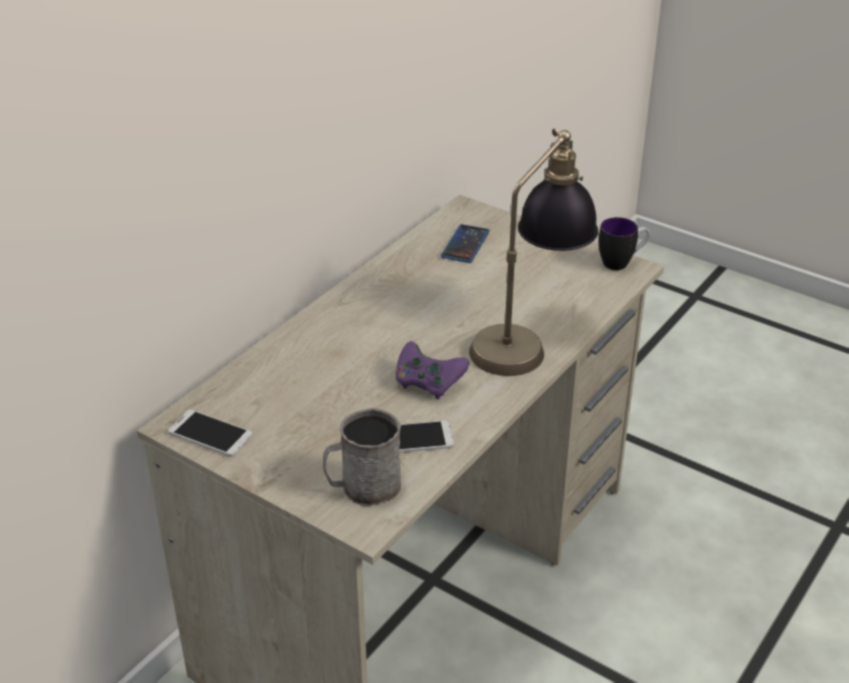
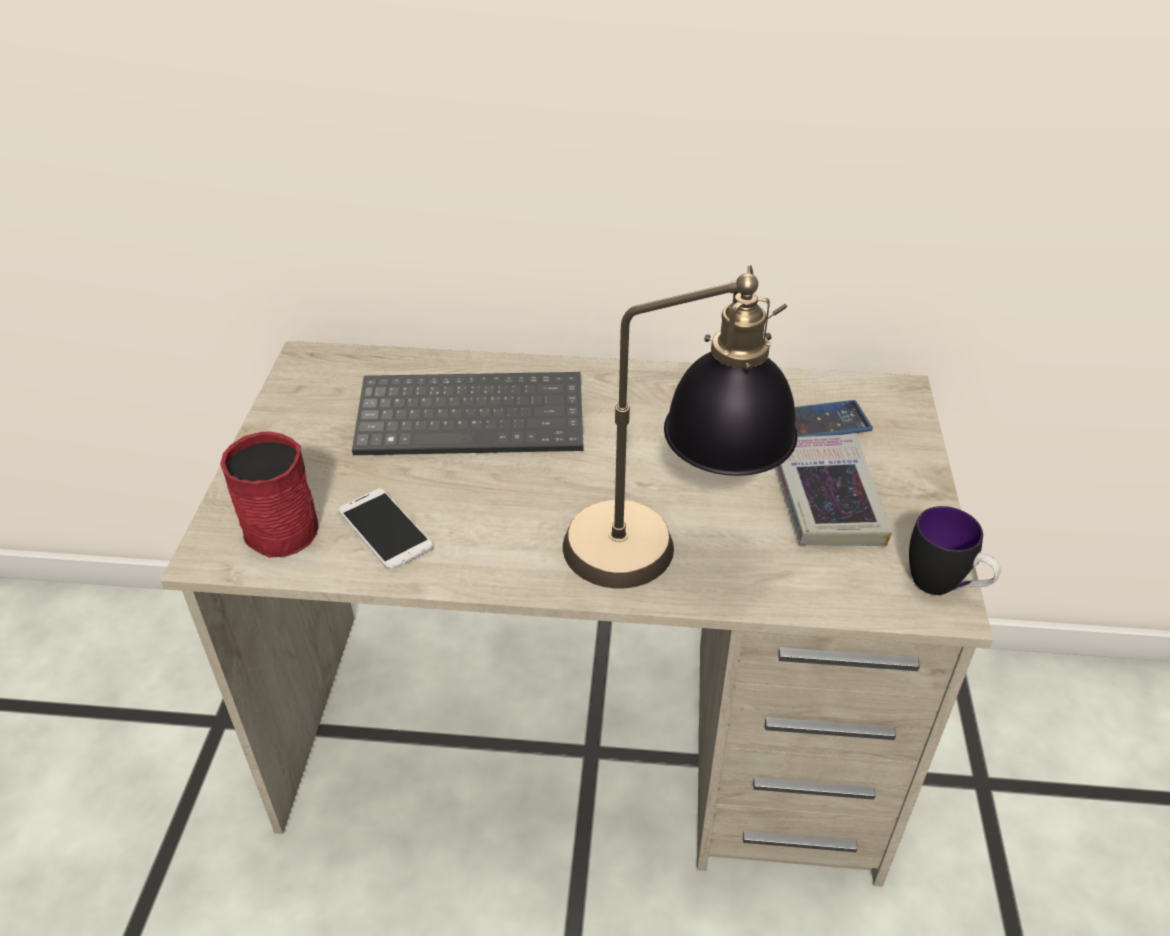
camera: 60 degrees right, 5 degrees up
phone [168,410,253,457] -> none
grey mug [323,407,401,506] -> red mug [220,431,318,558]
purple game controller [396,341,469,399] -> none
none -> keyboard [352,372,583,455]
none -> book [776,434,892,546]

